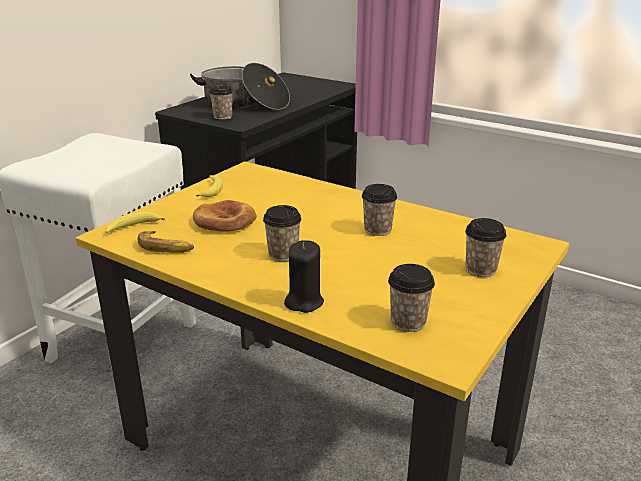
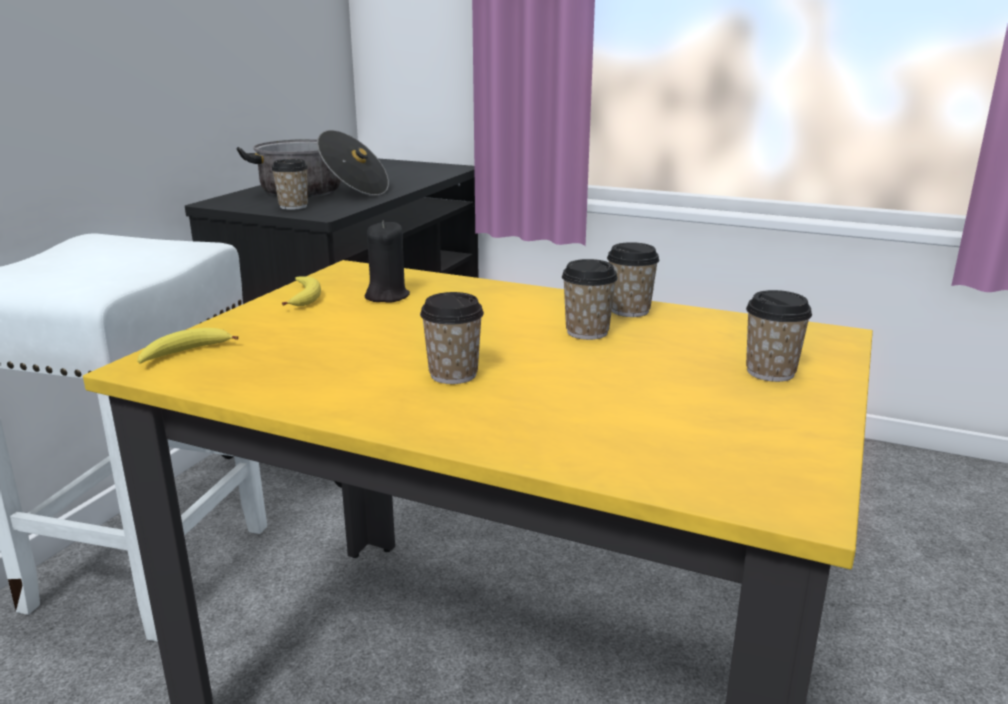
camera: 10 degrees left, 5 degrees down
banana [138,231,194,253] -> none
bread [193,200,257,232] -> none
black candle [284,240,324,313] -> black candle moved to [365,220,410,303]
cup [388,264,435,332] -> cup moved to [607,242,660,317]

